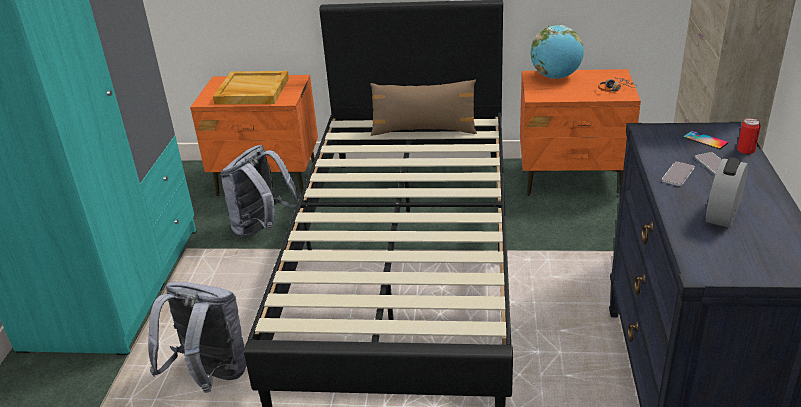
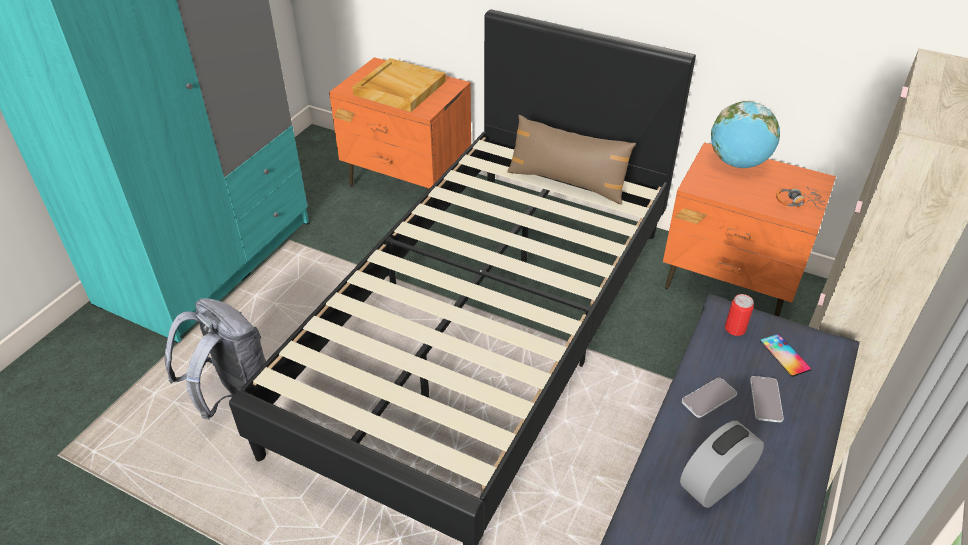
camera: 20 degrees right, 10 degrees up
grey backpack [221,145,299,238] -> none
can [737,118,761,154] -> can moved to [725,294,754,336]

